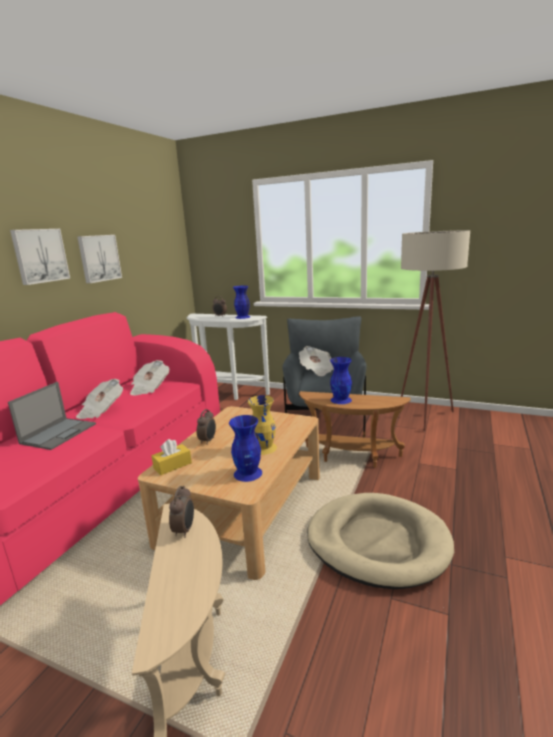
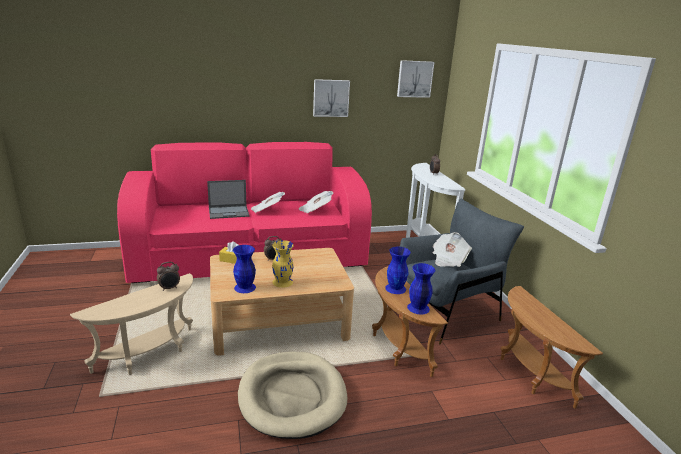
camera: 50 degrees right, 5 degrees up
picture [10,229,70,285] -> picture moved to [397,60,434,98]
blue vase [233,286,250,319] -> blue vase moved to [407,263,435,314]
beige floor lamp [401,230,470,431] -> brown side table [500,286,603,409]

